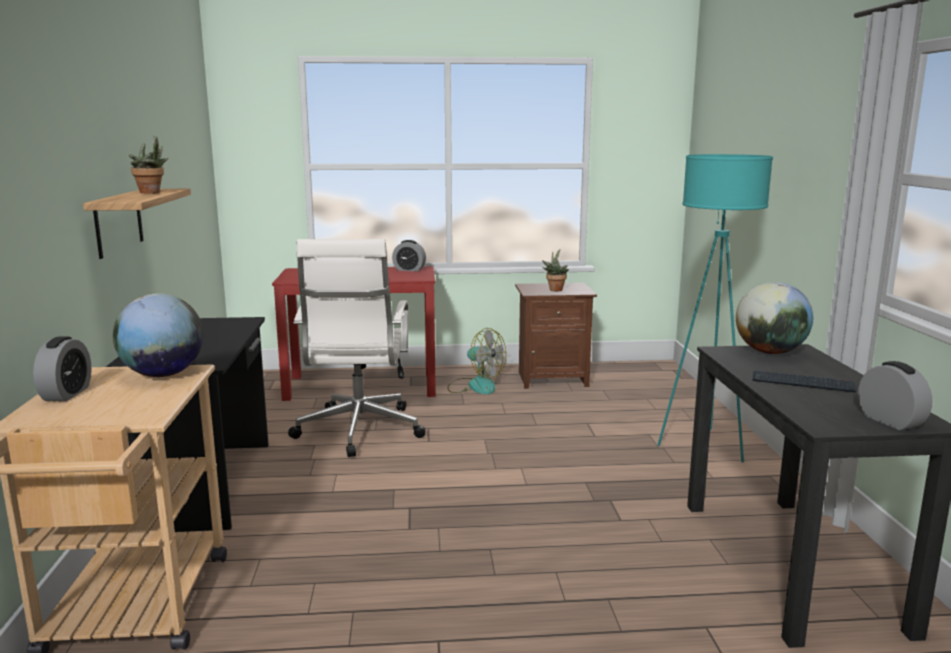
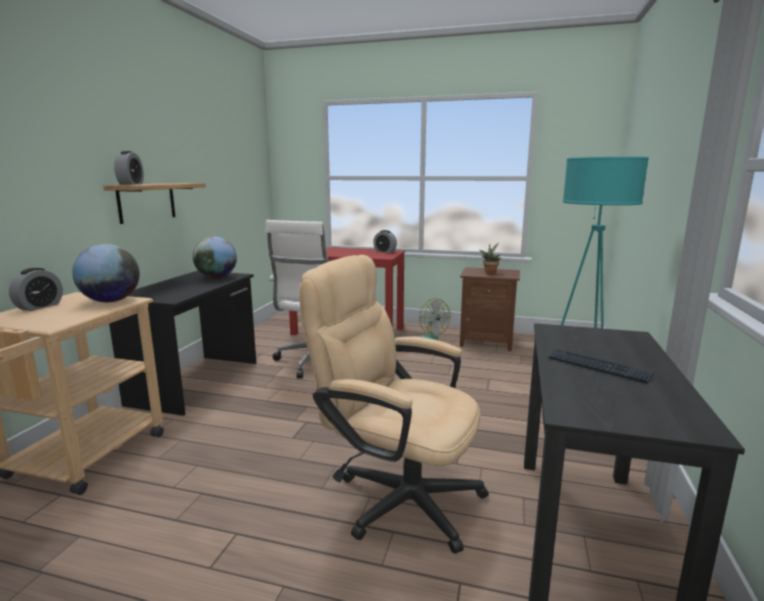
camera: 20 degrees right, 0 degrees up
potted plant [129,136,169,193] -> none
globe [736,282,813,354] -> globe moved to [193,236,237,278]
alarm clock [858,361,933,430] -> alarm clock moved to [114,151,144,185]
none -> beige office chair [299,255,489,554]

